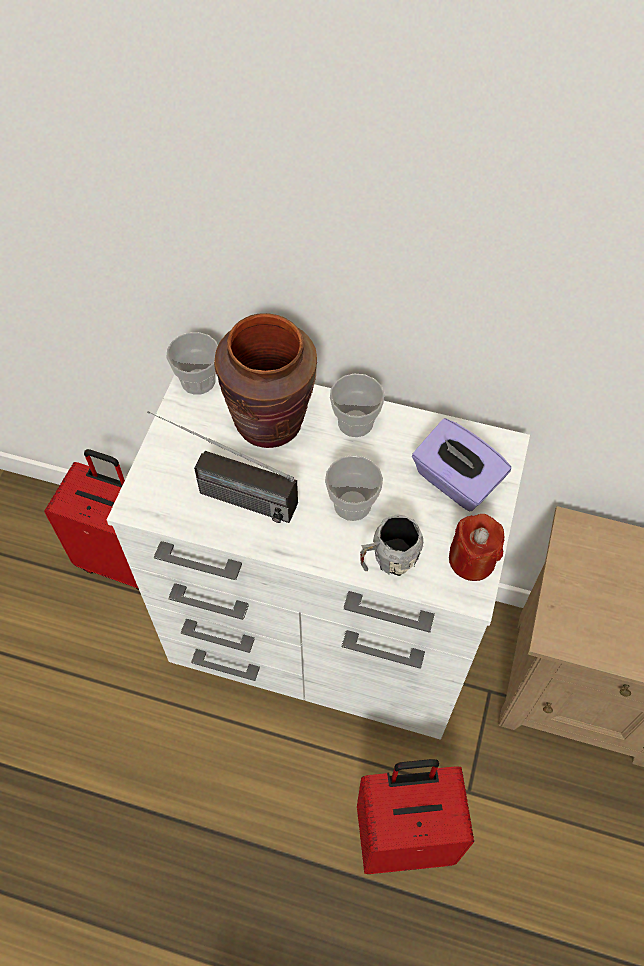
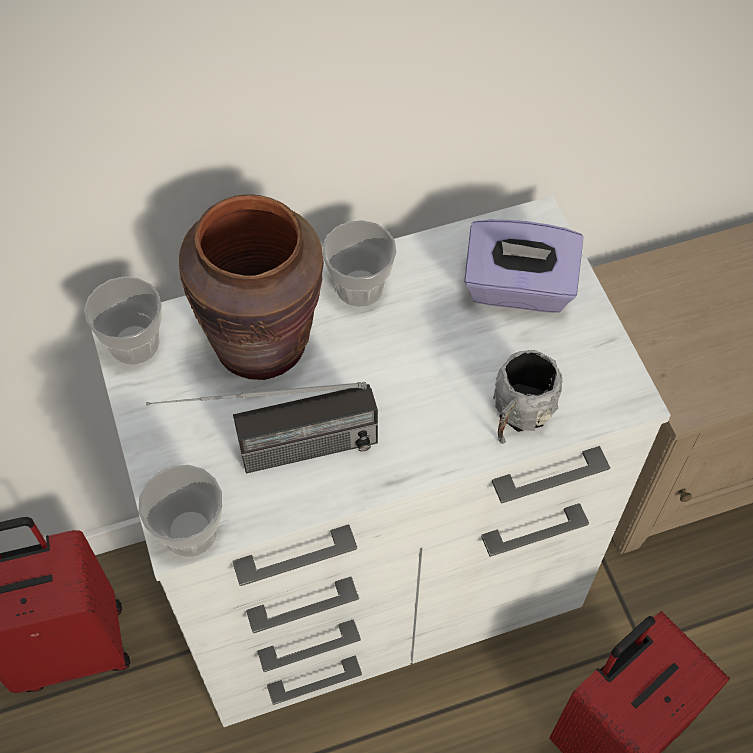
camera: 35 degrees left, 0 degrees up
cup [325,455,383,521] -> cup moved to [138,465,222,557]
red candle [449,514,504,581] -> none

